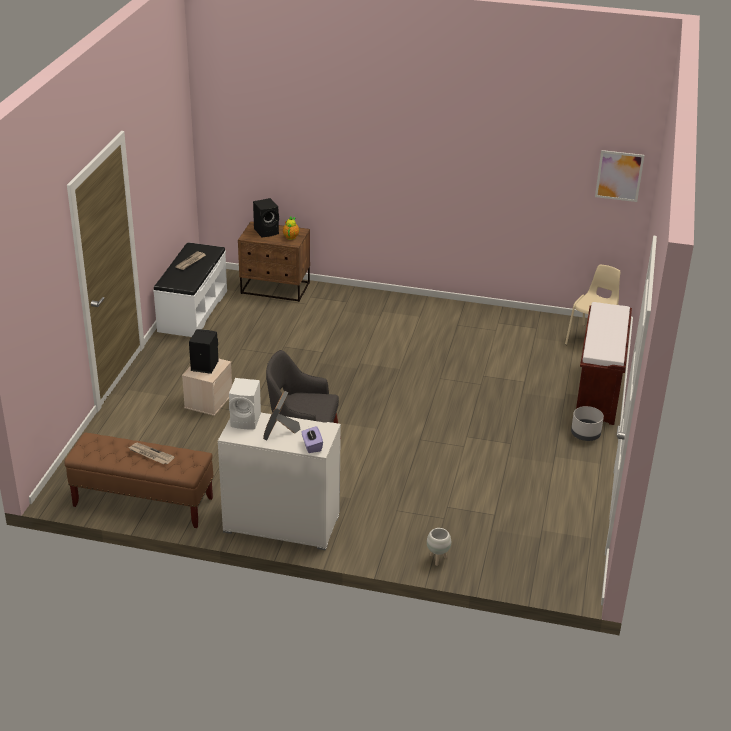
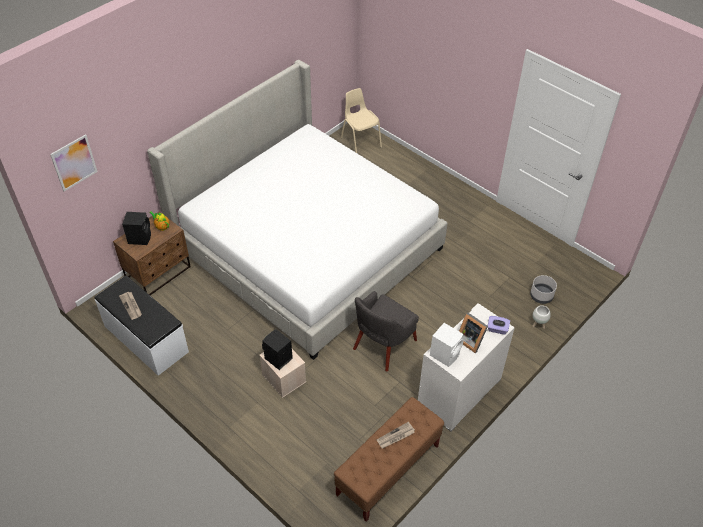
camera: 60 degrees left, 15 degrees up
grey planter [571,406,604,441] -> grey planter moved to [530,275,557,304]
brown bench [576,302,632,425] -> none
picture [595,150,645,202] -> picture moved to [50,134,98,191]
none -> bed [147,60,448,360]

